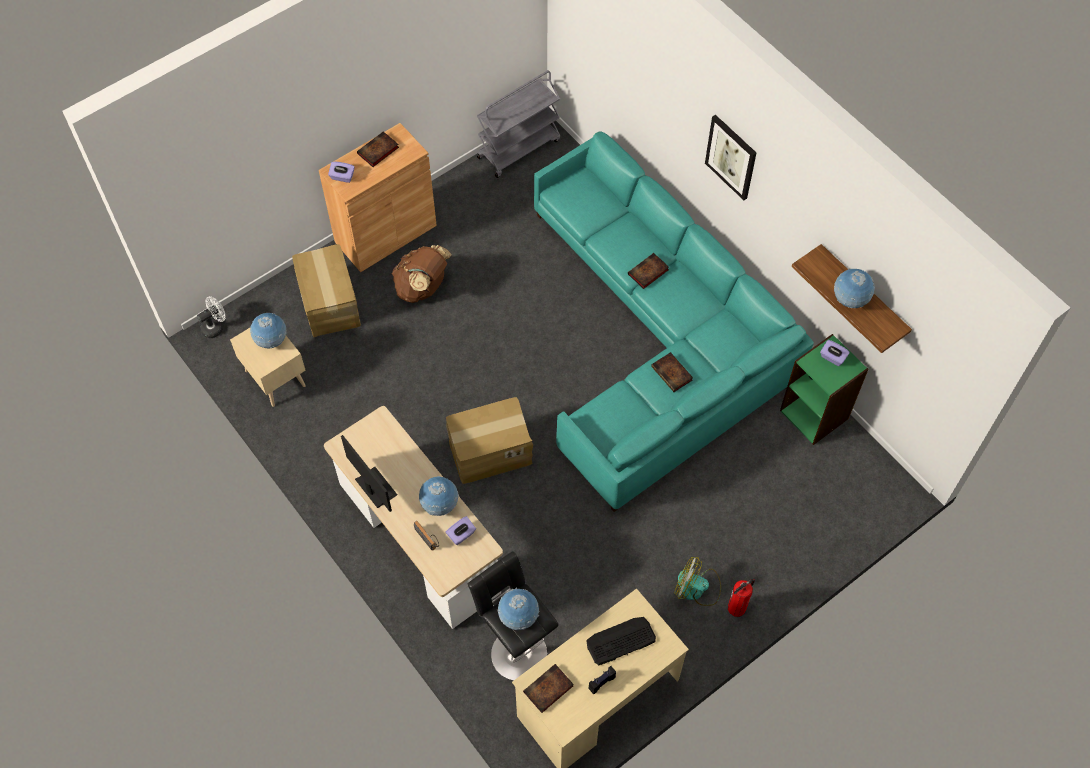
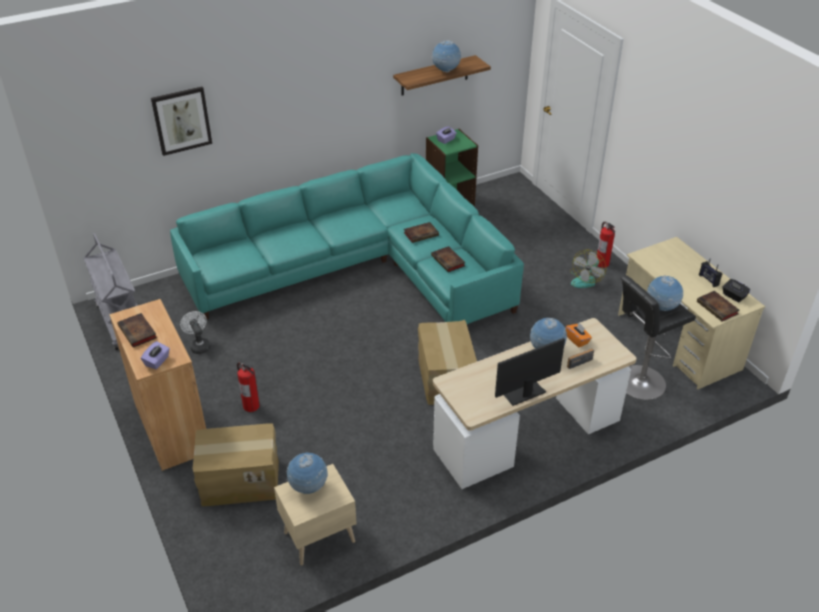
camera: 80 degrees left, 20 degrees down
white fan [197,296,226,338] -> white fan moved to [180,311,211,354]
brown backpack [392,245,452,303] -> fire extinguisher [237,362,260,412]
purple tissue box [446,516,476,545] -> orange tissue box [566,323,592,347]
keyboard [586,617,656,665] -> none
book [628,253,669,289] -> book moved to [431,246,465,272]
picture [705,115,756,200] -> picture moved to [151,87,212,156]
none -> black tissue box [722,279,750,302]

